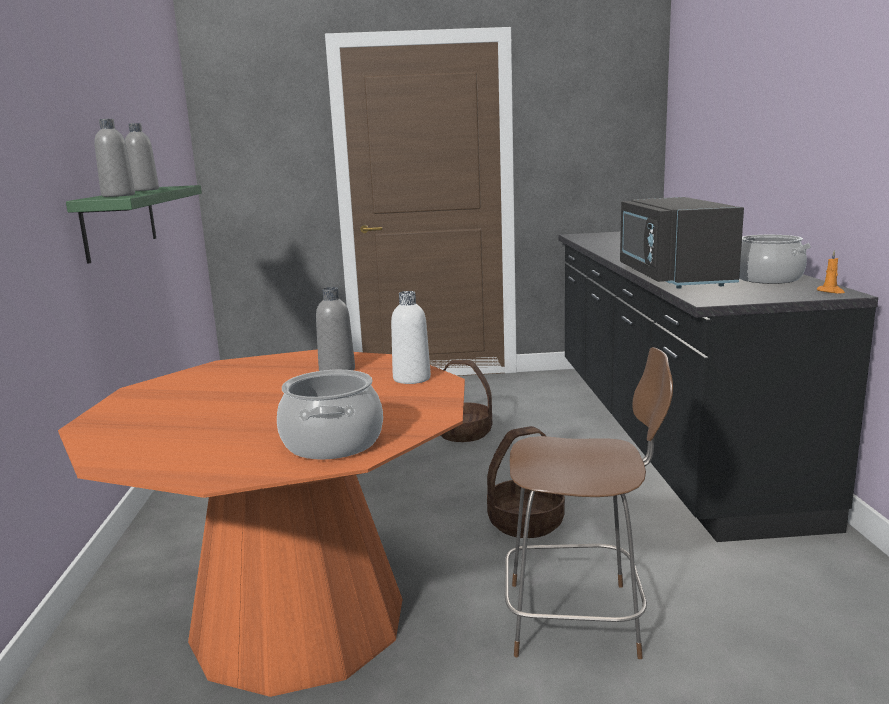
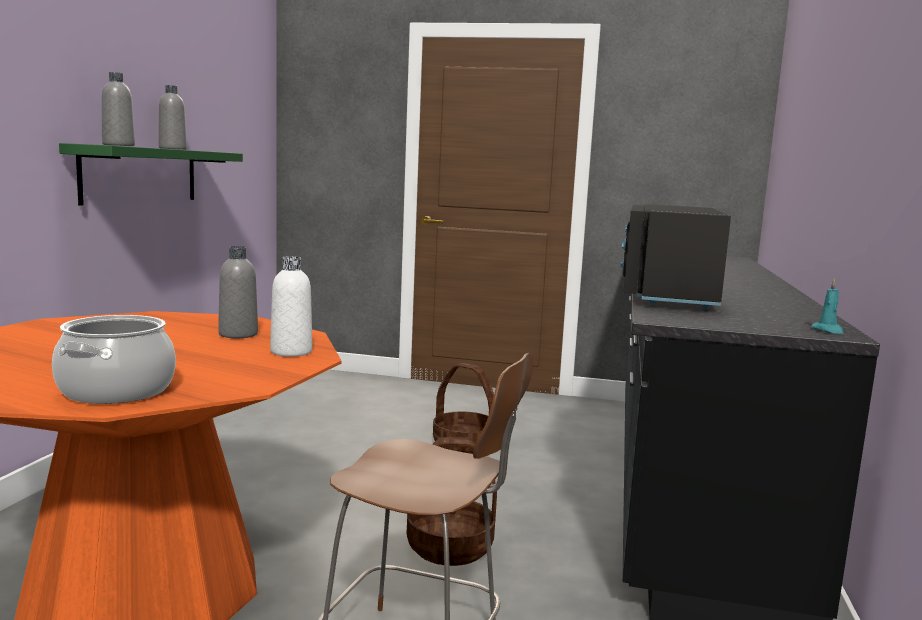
camera: 15 degrees right, 5 degrees down
cooking pot [739,235,811,284] -> none
orange candle [817,250,845,293] -> turquoise candle [811,278,844,334]

